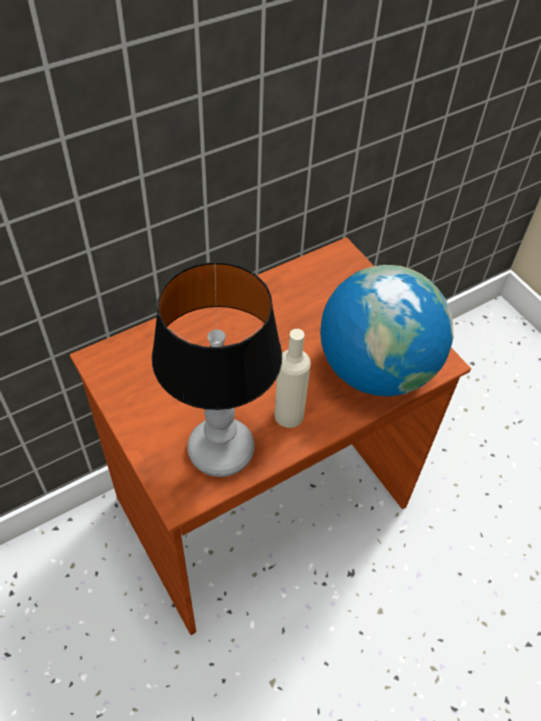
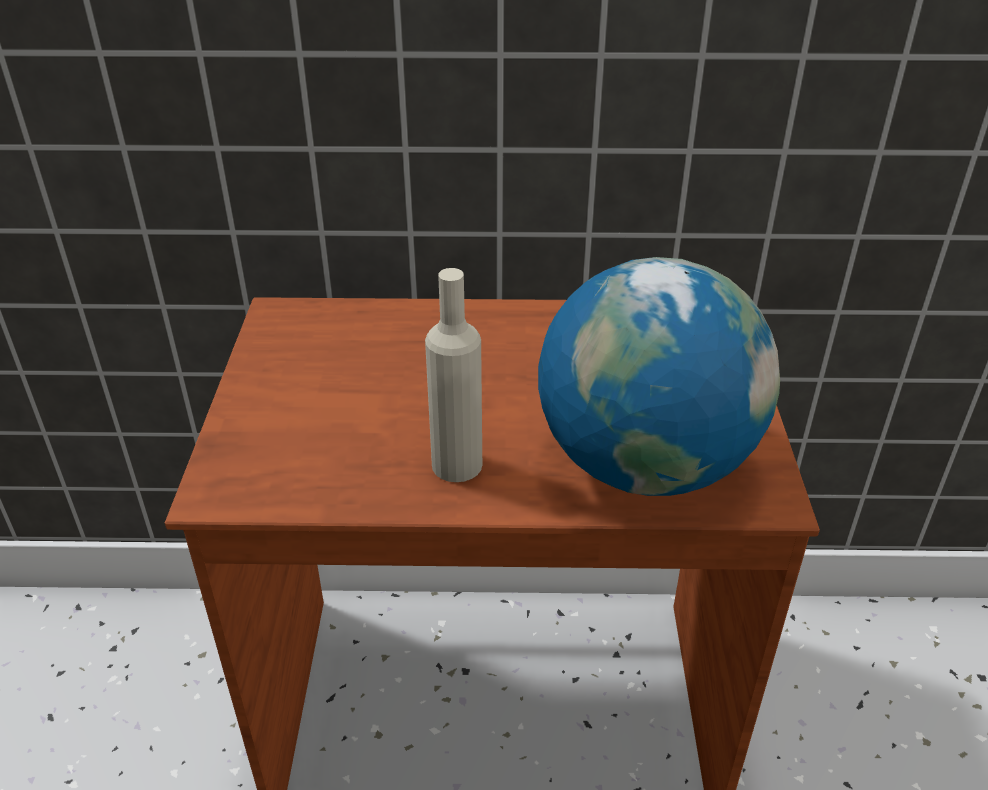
camera: 35 degrees right, 15 degrees down
table lamp [152,262,282,477] -> none

